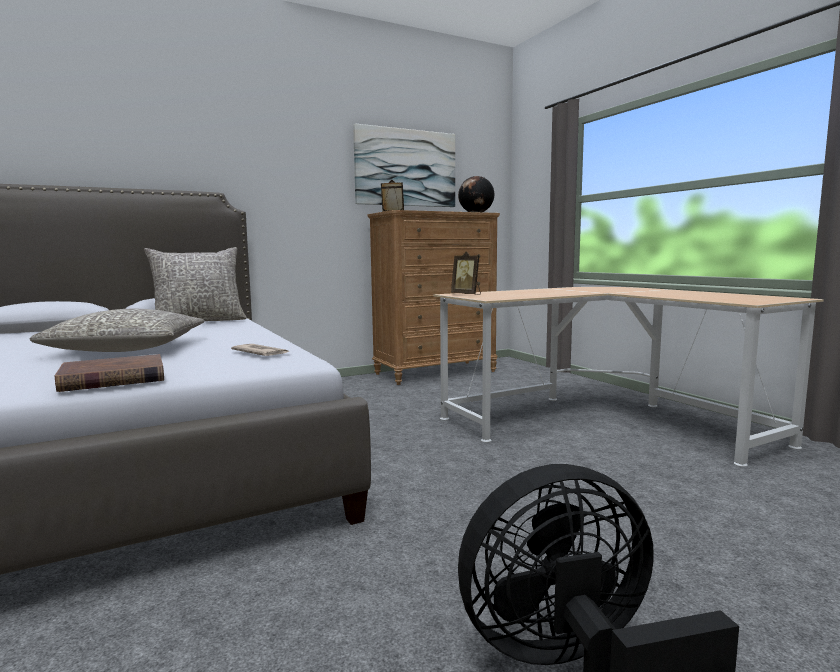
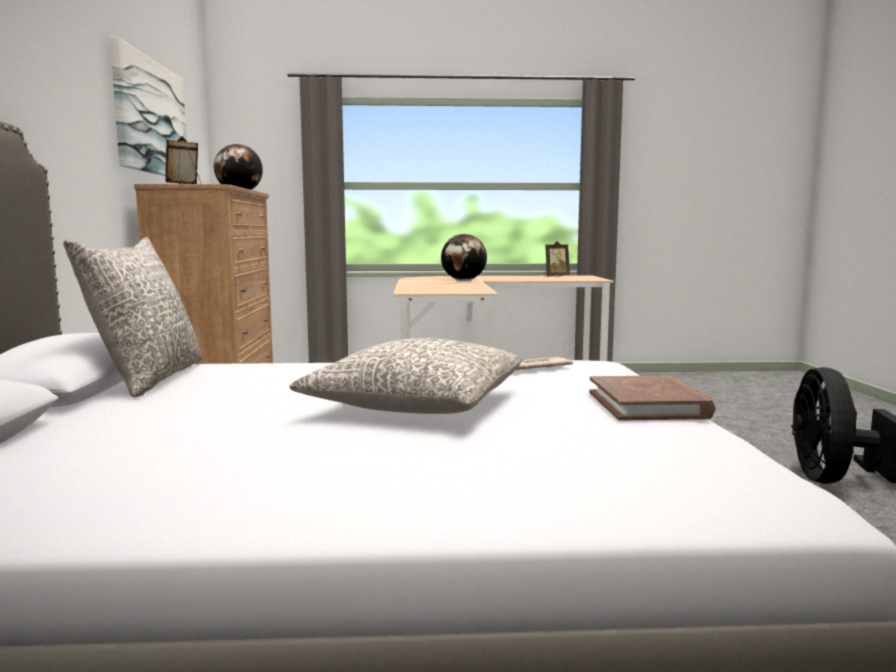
camera: 65 degrees left, 0 degrees up
picture frame [451,251,481,295] -> picture frame moved to [544,241,570,277]
none -> globe [441,234,487,281]

